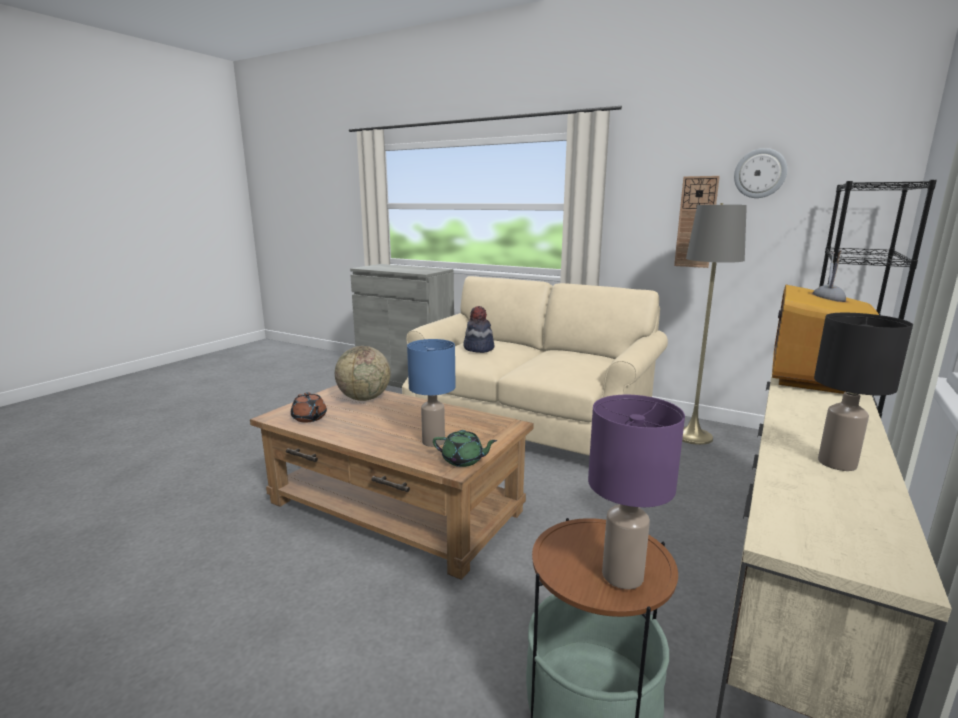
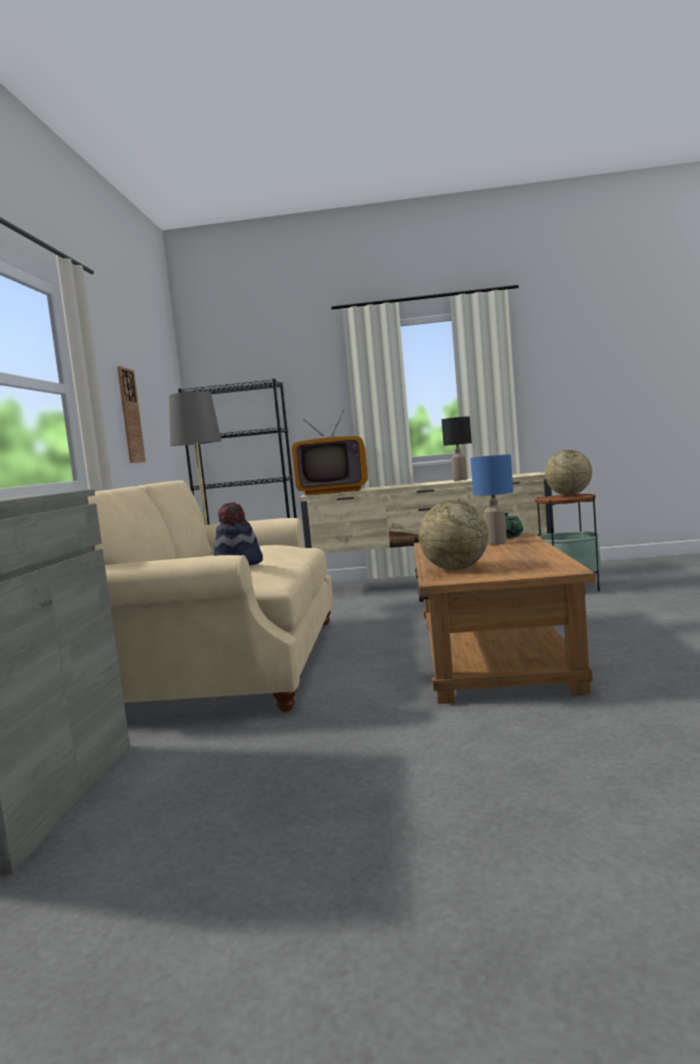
camera: 115 degrees left, 10 degrees down
brown teapot [291,392,327,423] -> none
purple table lamp [588,395,685,589] -> globe [545,450,592,495]
wall clock [734,148,787,198] -> none

